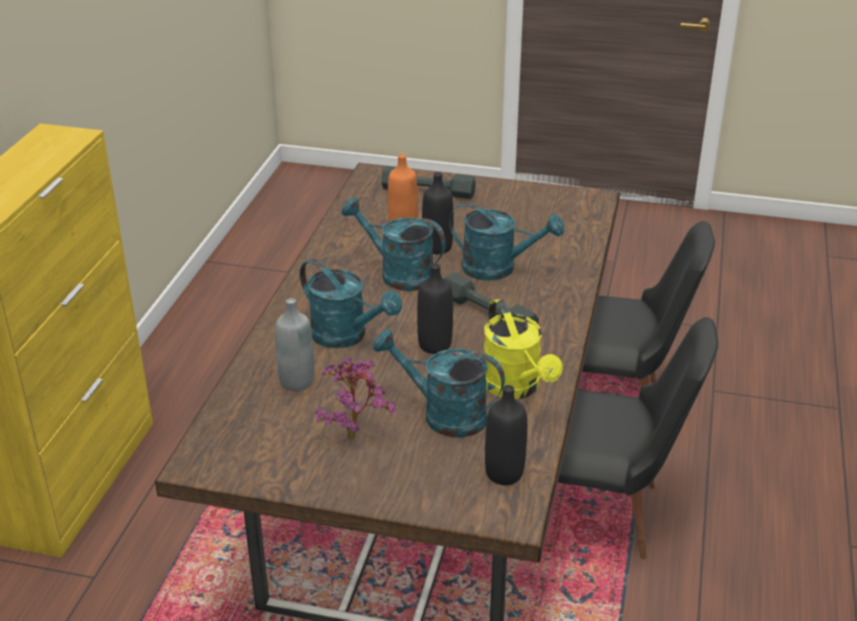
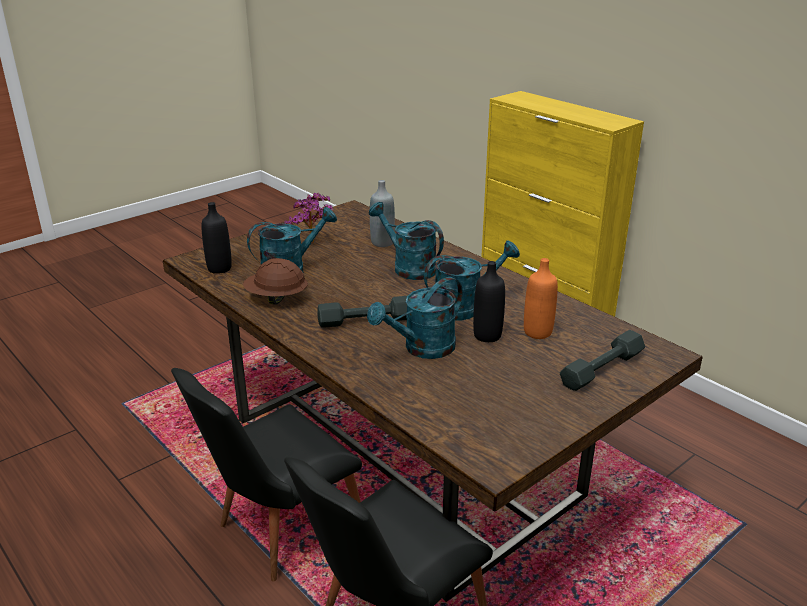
camera: 125 degrees right, 5 degrees down
turquoise watering can [300,259,402,348] -> turquoise watering can turned 60 degrees clockwise [369,202,444,280]
black bottle [417,264,453,354] -> none
yellow watering can [484,299,562,399] -> brown hard hat [243,258,308,305]

